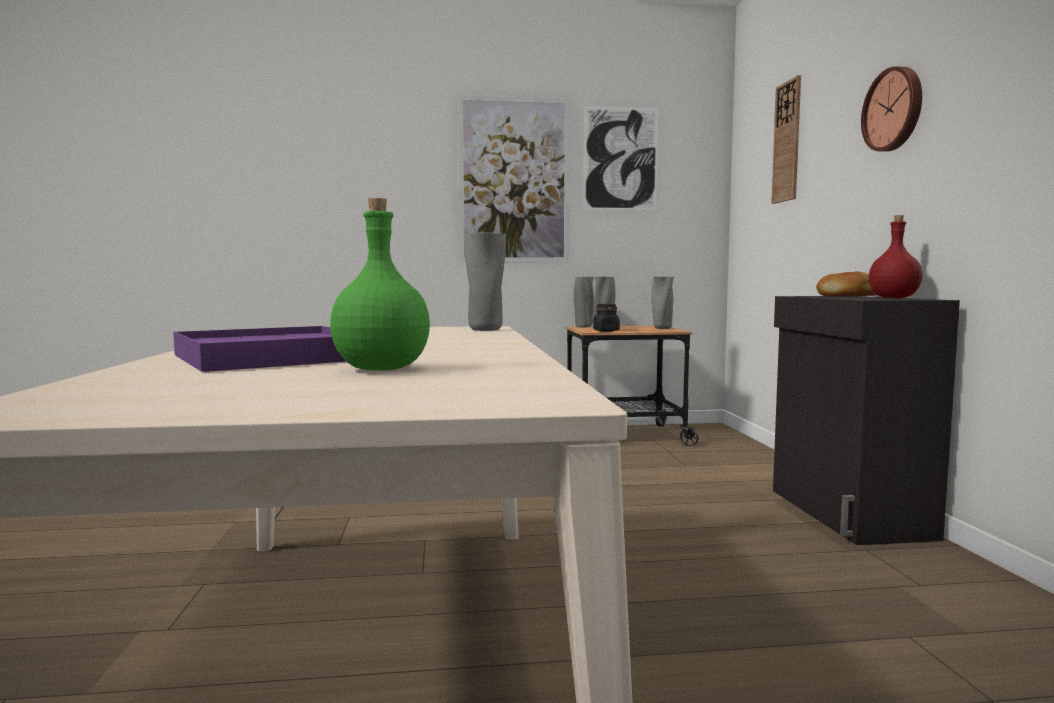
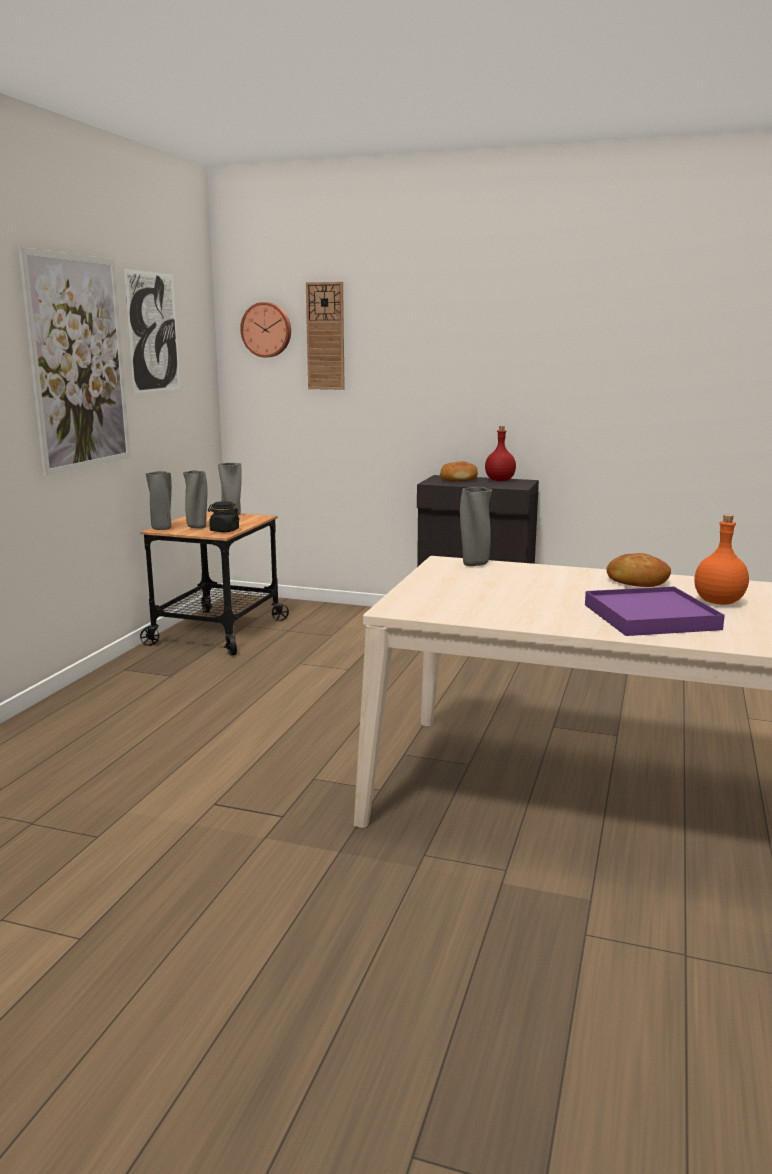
camera: 65 degrees left, 10 degrees up
green bottle [330,198,430,371] -> orange bottle [695,515,749,605]
wall clock [861,66,922,152] -> wall clock moved to [240,302,291,357]
none -> bread [606,553,671,587]

